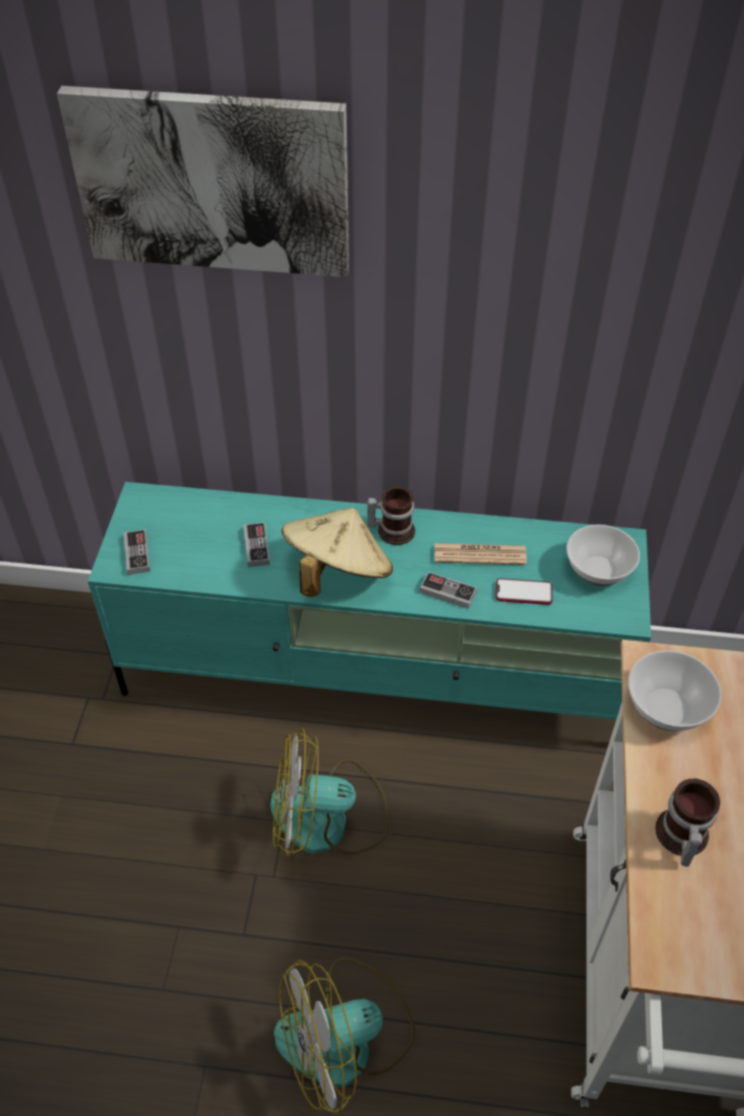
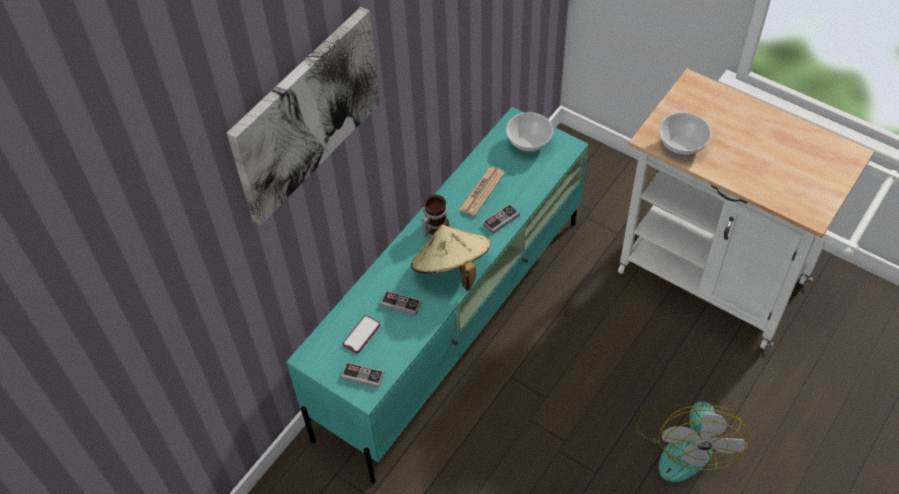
camera: 60 degrees left, 5 degrees up
fan [270,728,390,857] -> none
phone [496,578,553,605] -> phone moved to [343,315,380,353]
mug [655,778,720,866] -> none

